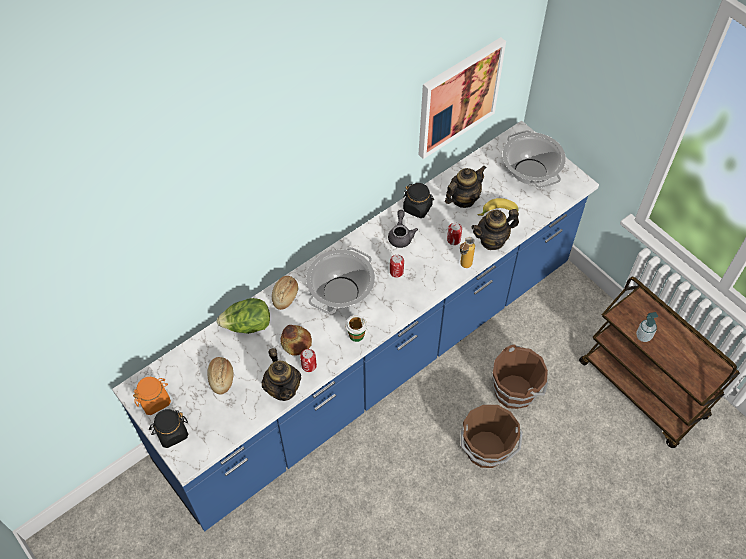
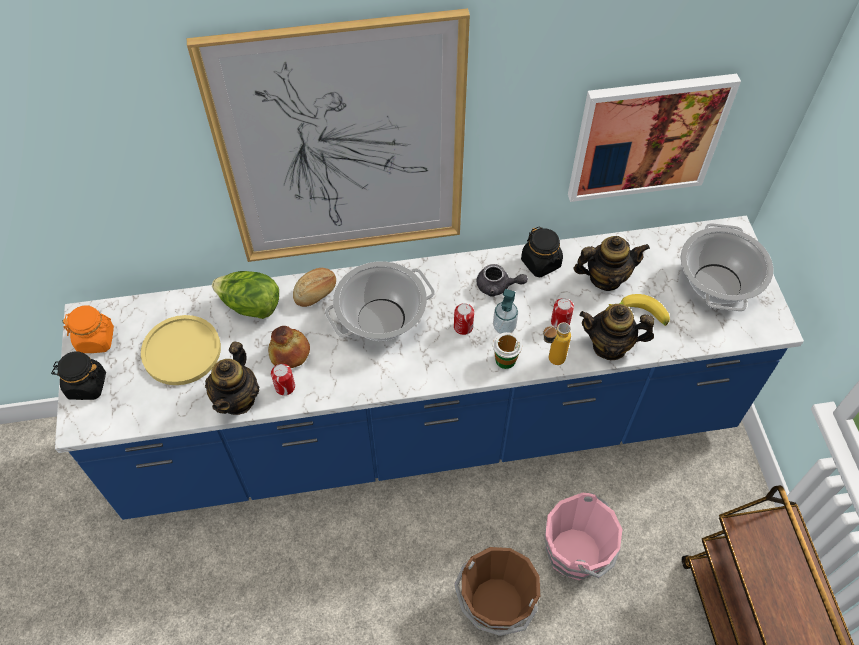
camera: 30 degrees right, 0 degrees up
bread [207,357,233,395] -> yellow plate [141,315,221,385]
cup [345,315,367,342] -> cup moved to [493,332,522,369]
grey teapot [388,210,418,248] -> grey teapot turned 75 degrees clockwise [477,264,528,297]
brown bucket [492,344,548,409] -> pink bucket [544,493,622,580]
soap dispenser [636,312,658,342] -> soap dispenser moved to [493,289,518,334]
none -> picture [187,8,470,262]

